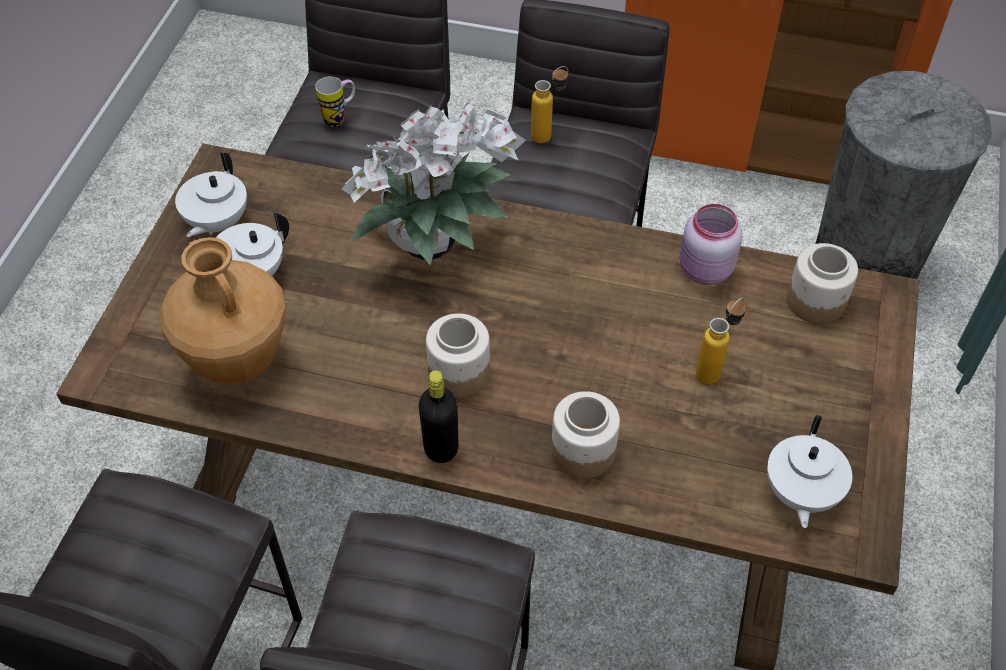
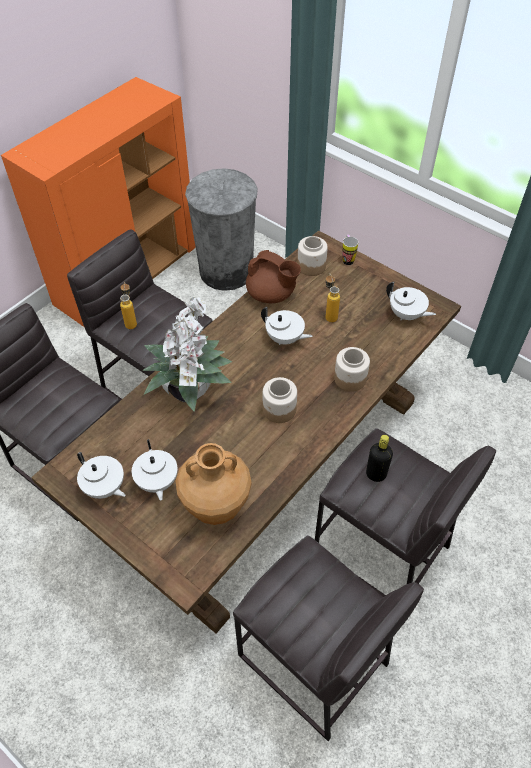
camera: 65 degrees left, 0 degrees up
mug [315,77,355,127] -> mug moved to [342,235,358,265]
black bottle [419,370,459,463] -> black bottle moved to [366,435,393,482]
pink jar [680,204,743,285] -> brown teapot [246,250,301,303]
none -> white teapot [261,307,313,345]

